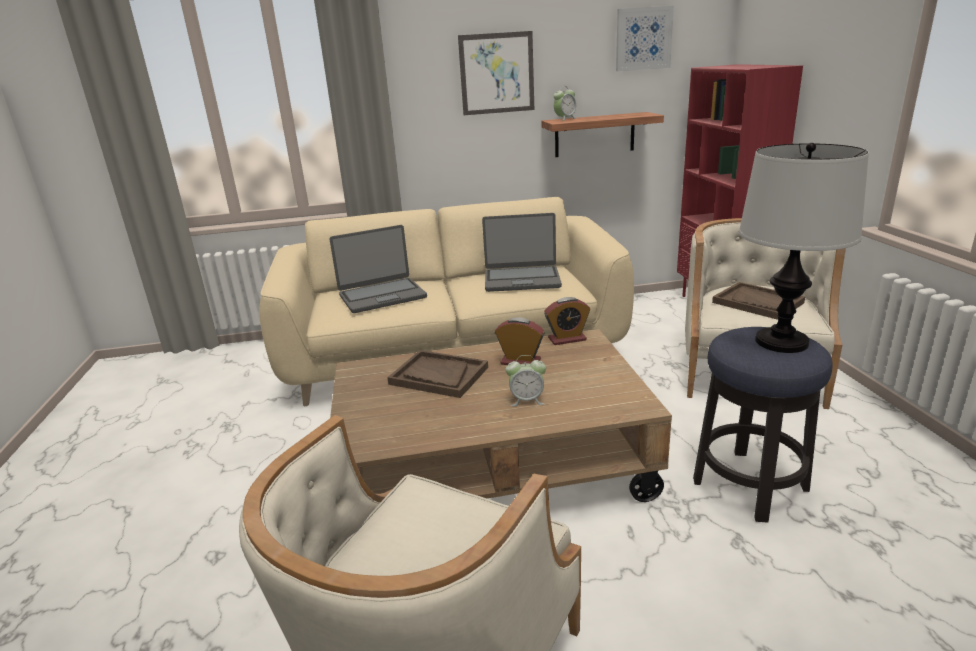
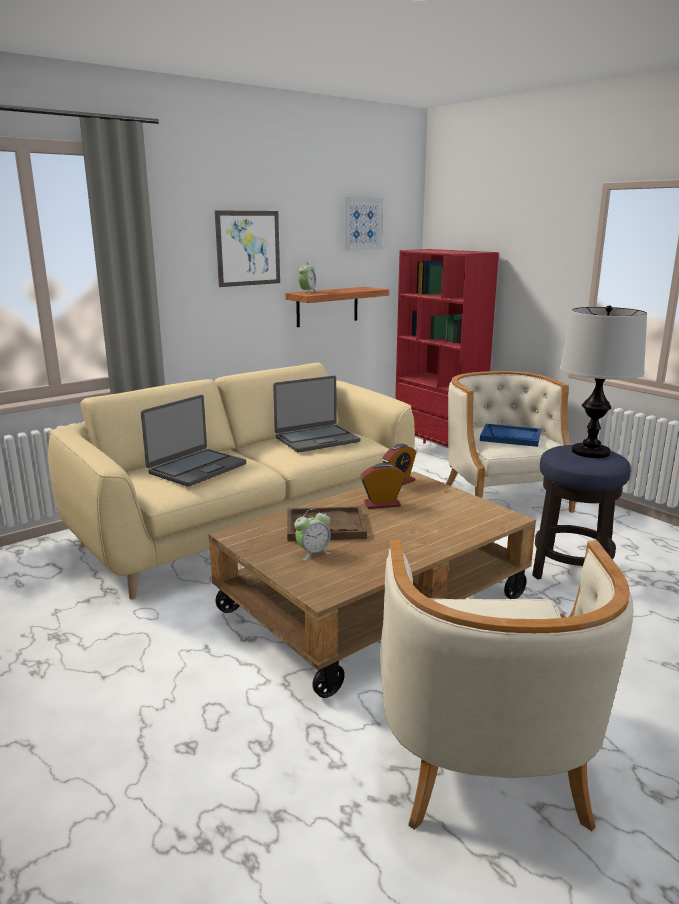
camera: 30 degrees left, 5 degrees down
alarm clock [505,355,546,406] -> alarm clock moved to [294,509,331,561]
brown tray [712,282,805,320] -> blue tray [480,424,541,447]

